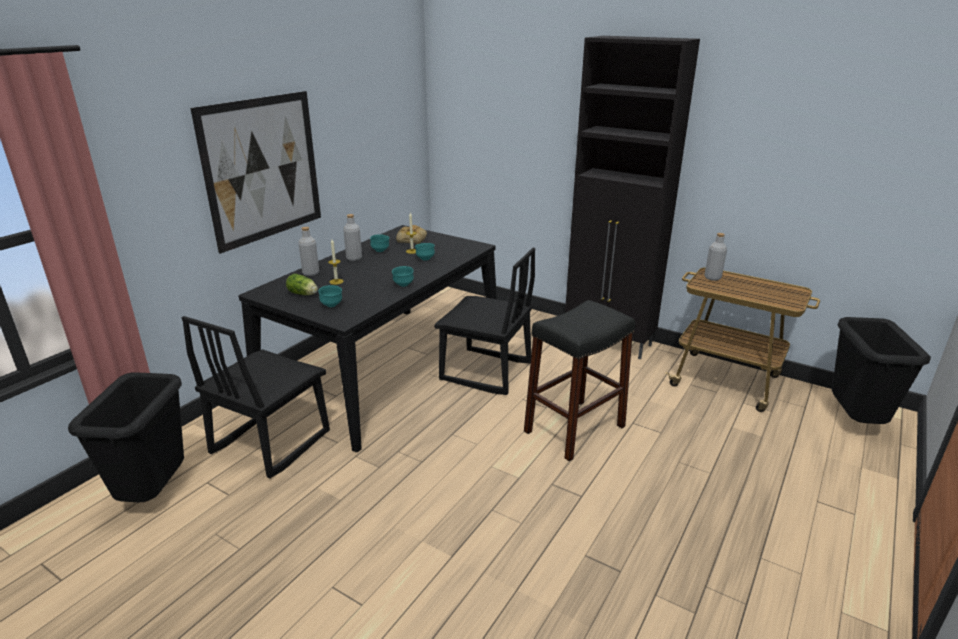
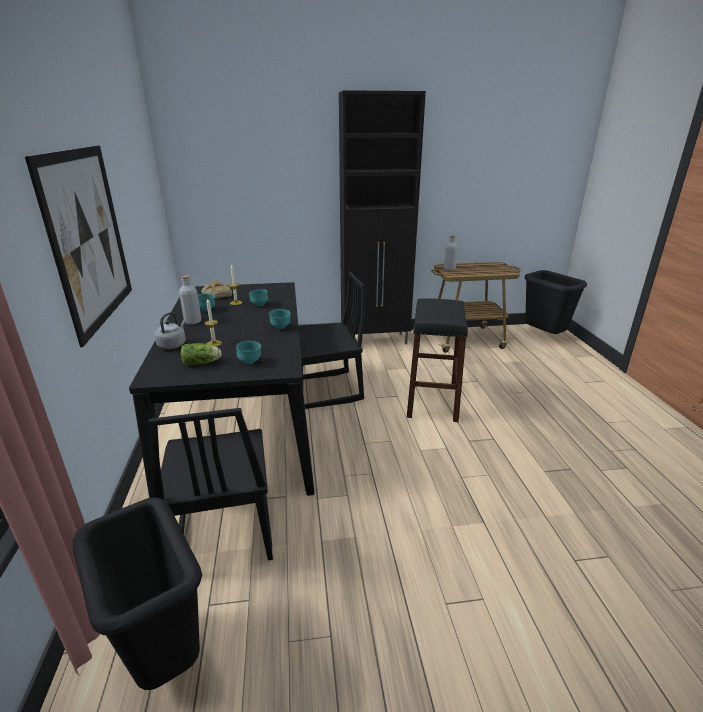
camera: 40 degrees left, 0 degrees up
grey bottle [298,227,319,276] -> grey kettle [154,312,186,349]

